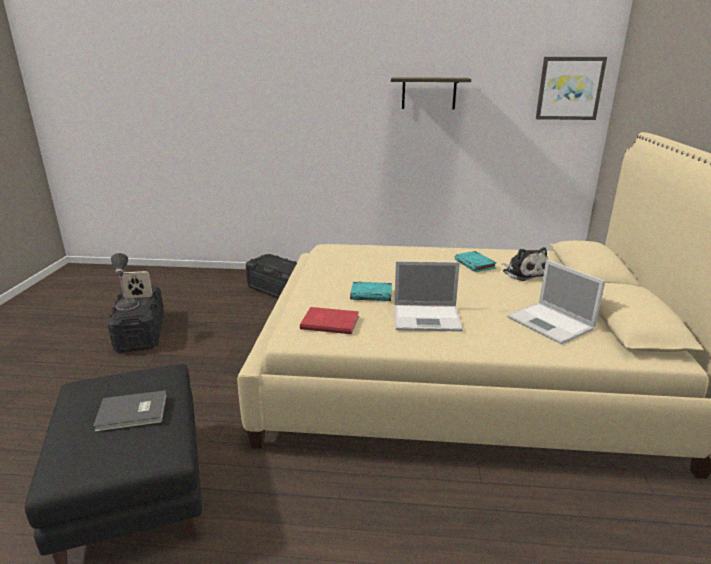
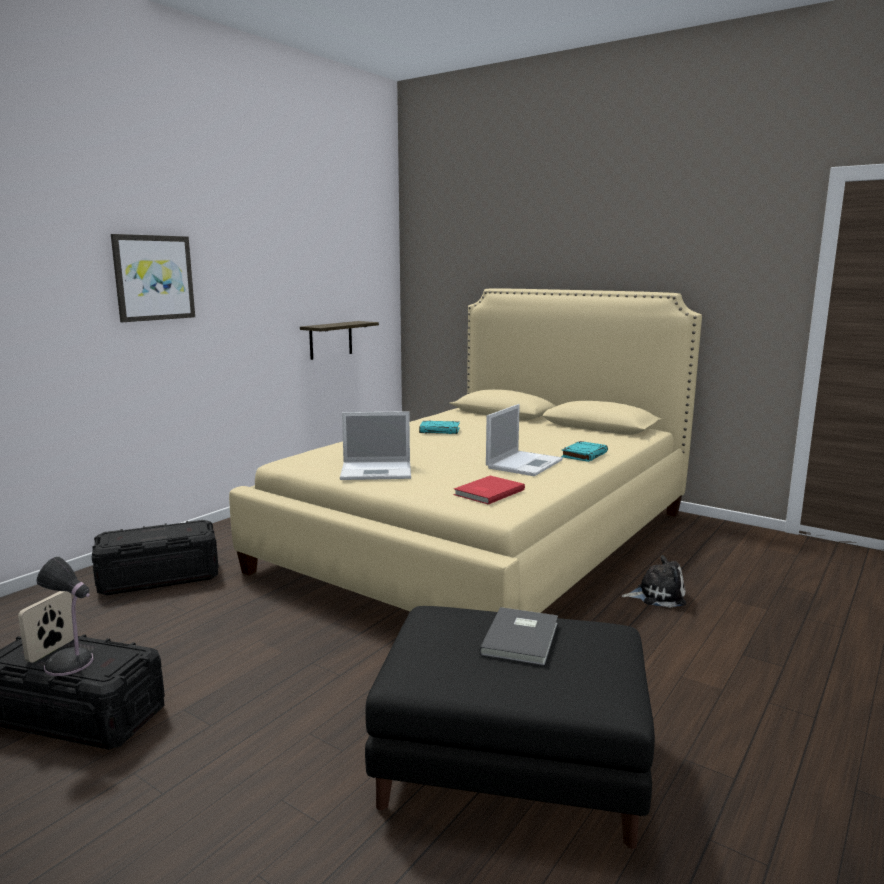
camera: 60 degrees left, 10 degrees down
turquoise book [350,281,392,301] -> turquoise book moved to [561,441,608,462]
shelf [391,77,471,110] -> shelf moved to [300,321,379,360]
plush toy [502,247,548,281] -> plush toy moved to [622,555,686,608]
laptop [507,260,605,345] -> laptop moved to [340,411,411,480]
picture [536,57,607,120] -> picture moved to [111,234,195,322]

